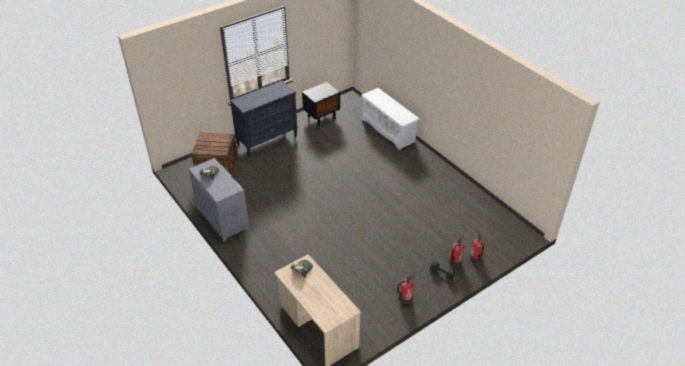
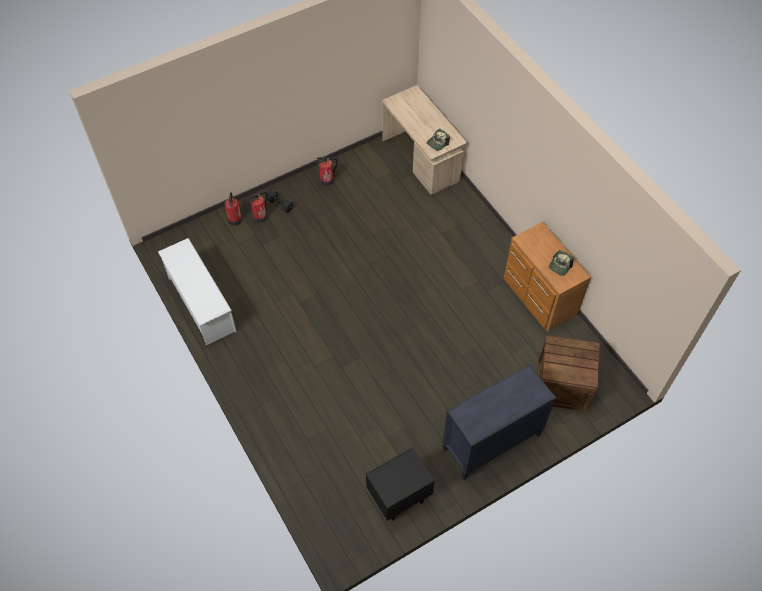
camera: 175 degrees left, 15 degrees up
grey dresser [188,158,249,241] -> brown dresser [504,222,592,332]
white shoe rack [361,88,420,150] -> white shoe rack moved to [158,238,237,345]

